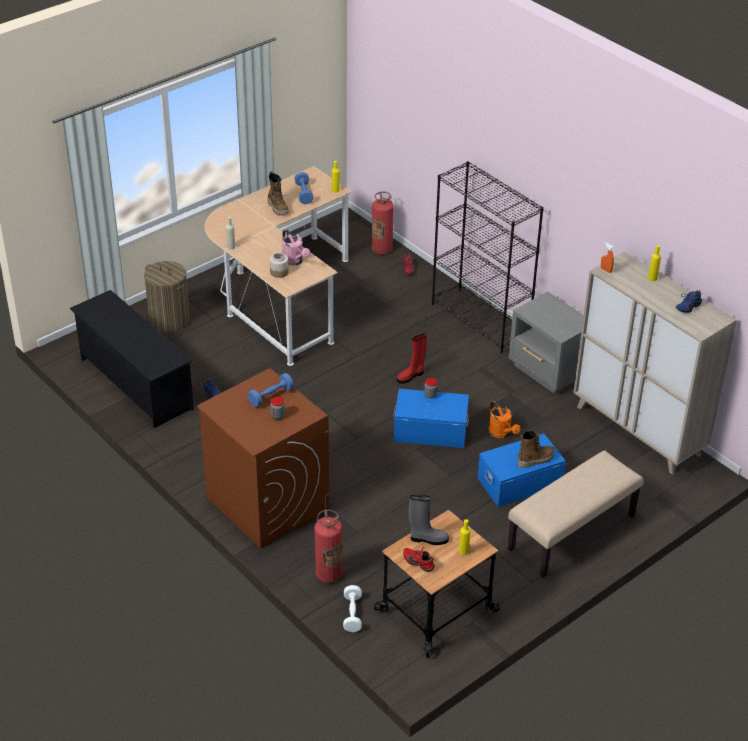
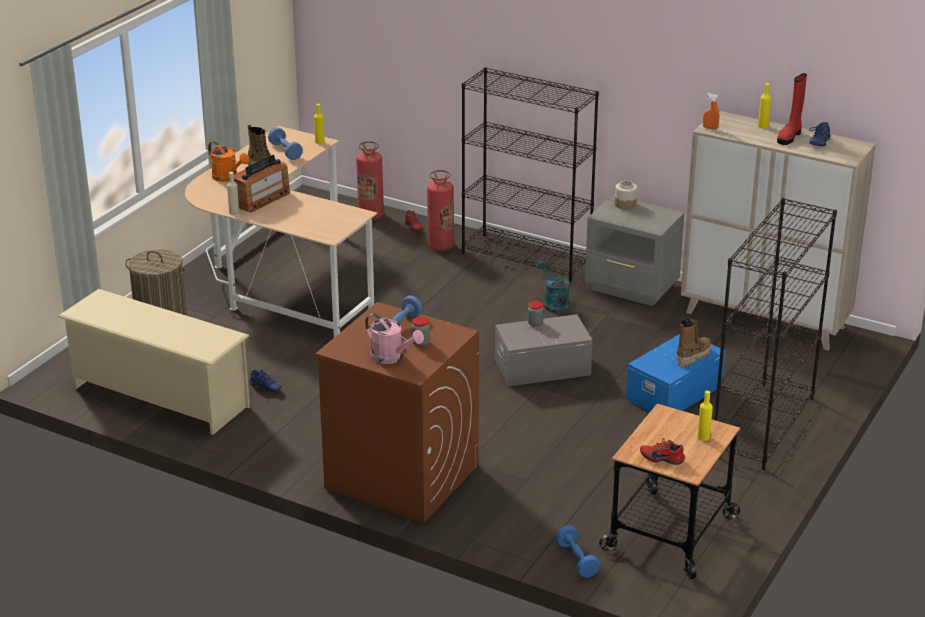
camera: 20 degrees left, 10 degrees down
black shoe rack [70,290,194,428] -> beige shoe rack [58,289,250,435]
jar [270,253,289,278] -> jar moved to [615,181,637,209]
pink watering can [282,229,310,266] -> pink watering can moved to [365,313,424,364]
fire extinguisher [314,510,343,583] -> fire extinguisher moved to [427,170,454,251]
white dumbbell [343,585,362,632] -> blue dumbbell [555,525,600,578]
blue storage box [393,389,469,448] -> grey storage box [495,314,593,387]
red boot [397,333,427,384] -> red boot moved to [777,73,807,145]
grey boot [409,495,449,545] -> none
orange watering can [489,401,521,438] -> orange watering can moved to [208,141,249,182]
beige bench [508,450,643,578] -> black bookcase [714,198,837,470]
none -> radio [229,155,290,212]
none -> turquoise watering can [538,261,570,313]

